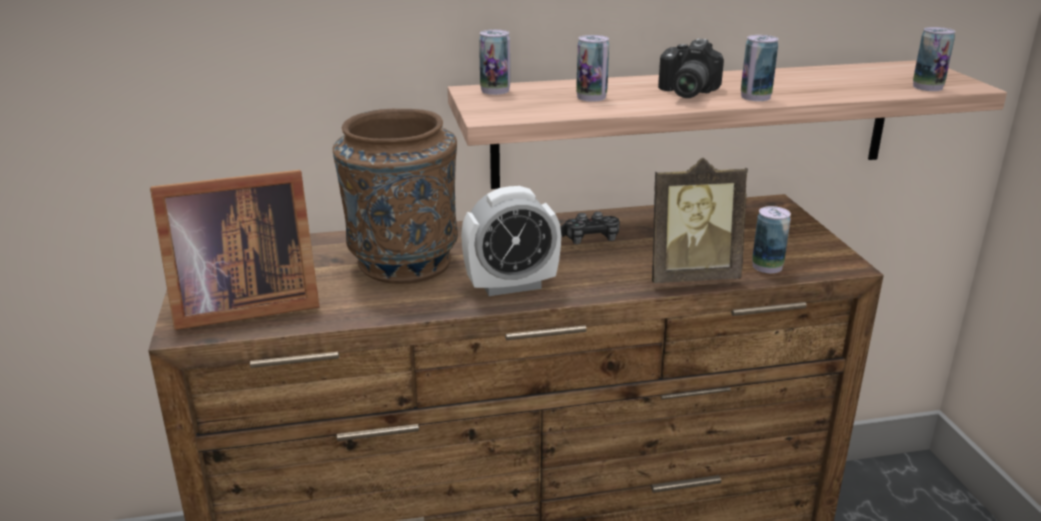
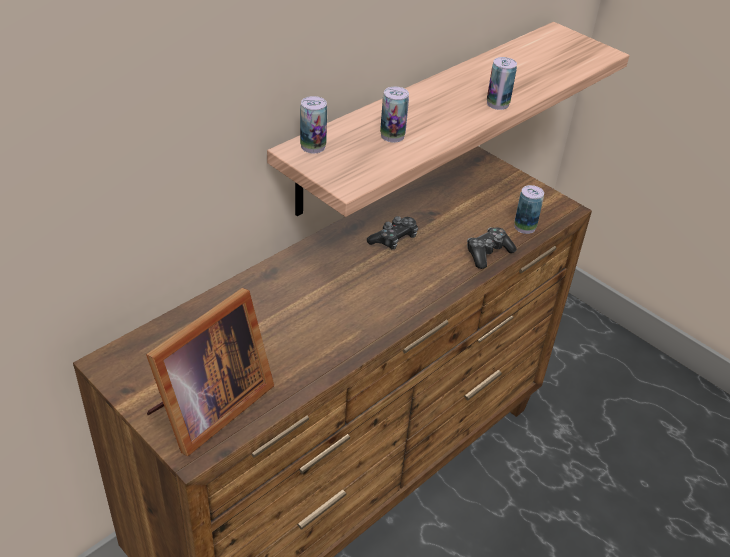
camera: 35 degrees left, 15 degrees up
brown vase [333,109,458,284] -> none
alarm clock [461,186,561,296] -> none
picture frame [652,158,748,283] -> game controller [467,227,517,269]
camera [658,39,724,98] -> none
can [913,27,955,91] -> none

